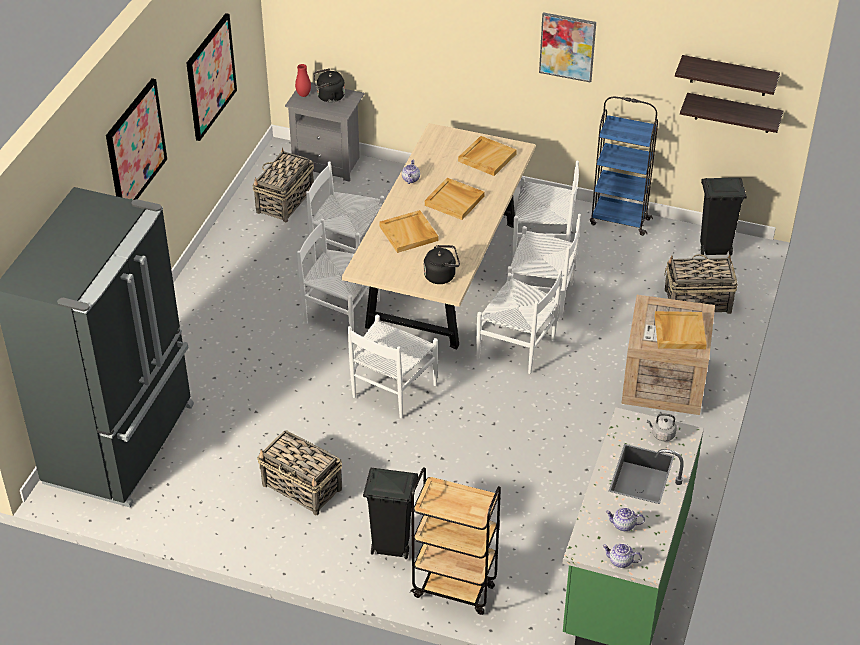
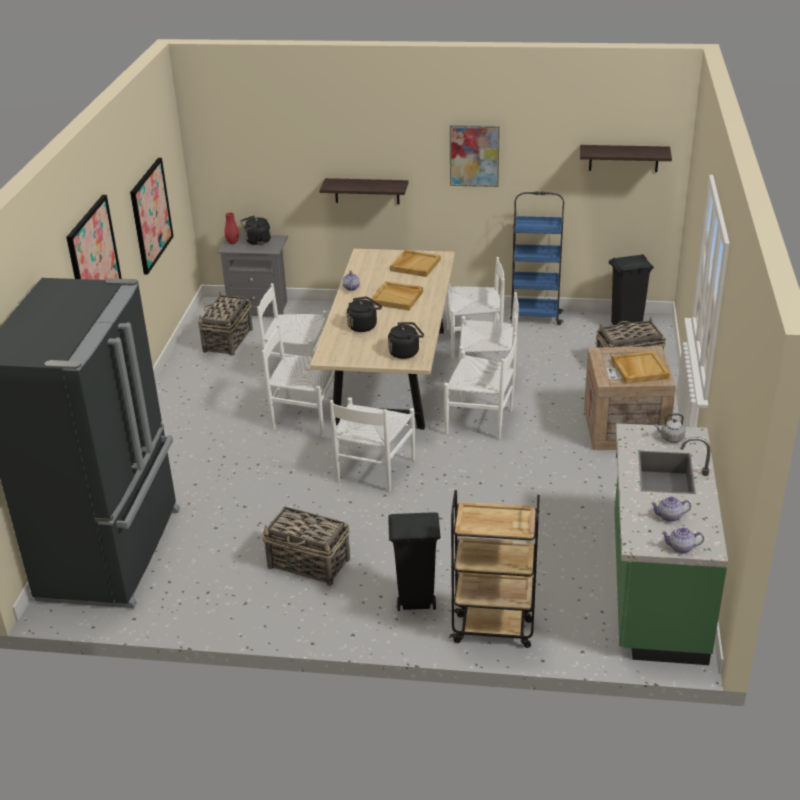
camera: 10 degrees left, 10 degrees down
beige tray [379,210,438,253] -> black kettle [347,297,382,332]
shelf [680,93,783,133] -> shelf moved to [320,178,408,204]

